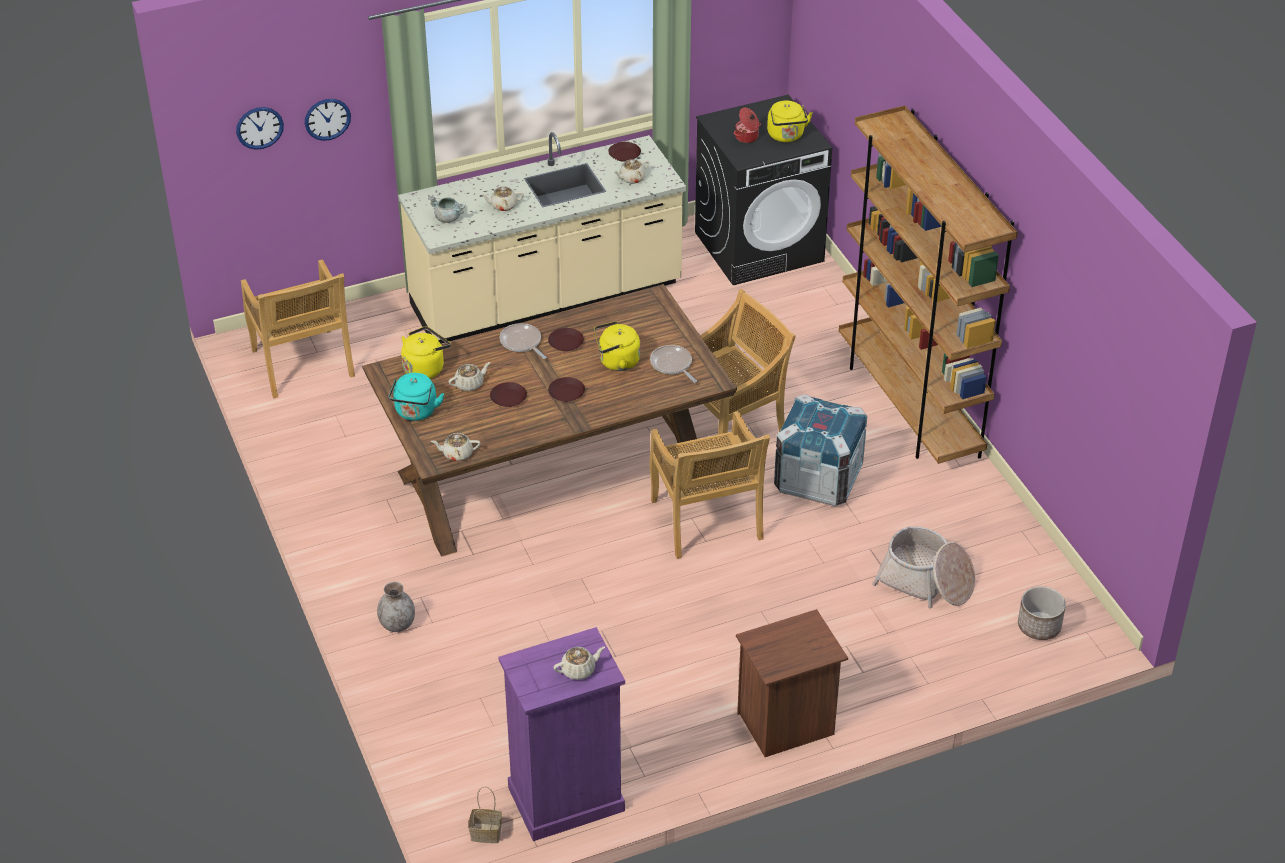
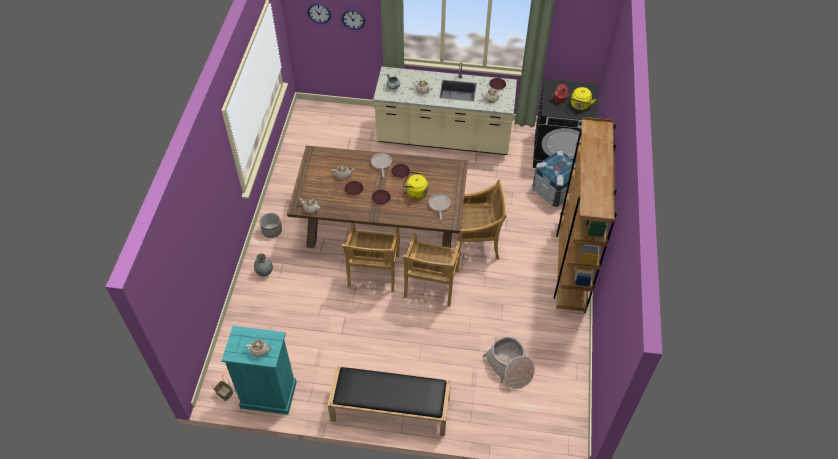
camera: 30 degrees right, 10 degrees up
beige chair [241,259,355,398] -> beige chair moved to [342,223,400,292]
turquoise kettle [389,373,444,421] -> none
yellow kettle [401,326,451,378] -> none
purple dresser [499,627,625,841] -> turquoise dresser [221,326,297,415]
brown nightstand [736,609,848,757] -> black bench [328,366,451,437]
crate [774,394,867,506] -> crate moved to [533,151,575,207]
planter [1018,586,1066,640] -> planter moved to [260,213,282,238]

